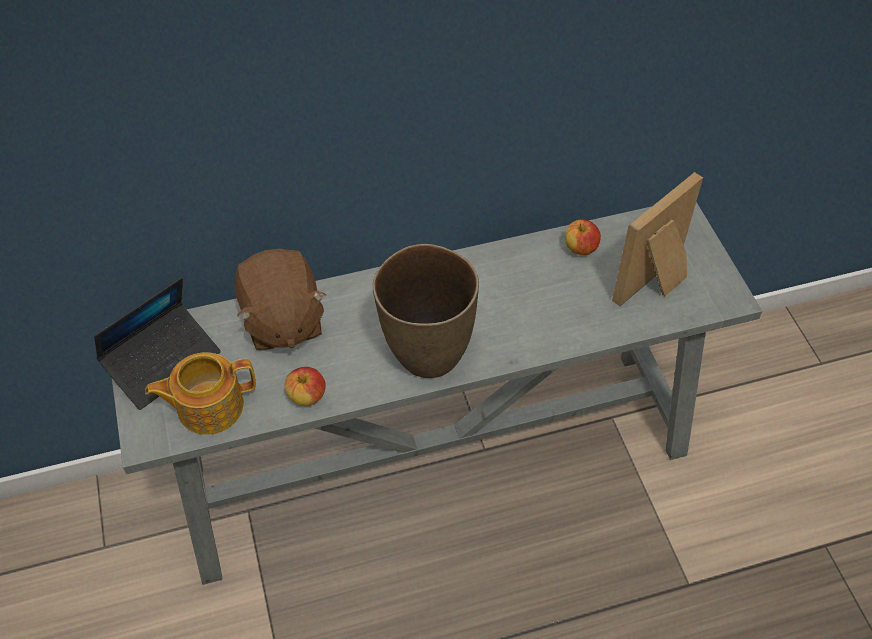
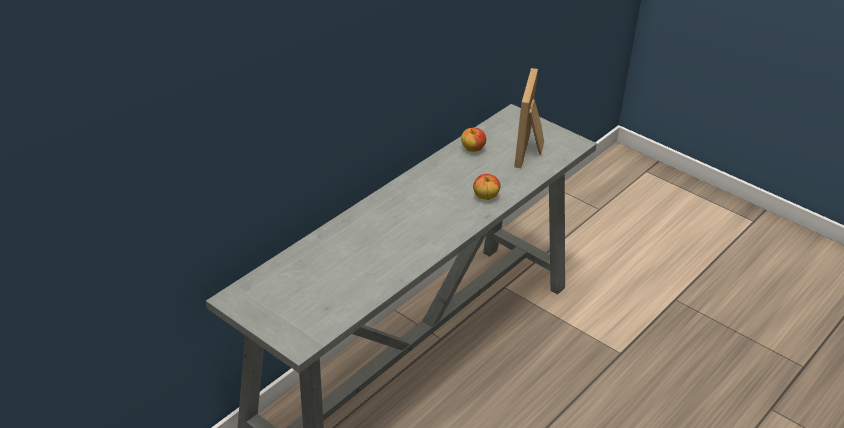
camera: 35 degrees left, 15 degrees down
laptop [94,278,221,410] -> none
teapot [145,352,256,435] -> none
brown plush toy [235,248,326,351] -> none
apple [284,367,326,406] -> apple moved to [473,174,501,200]
brown vase [373,244,479,378] -> none

